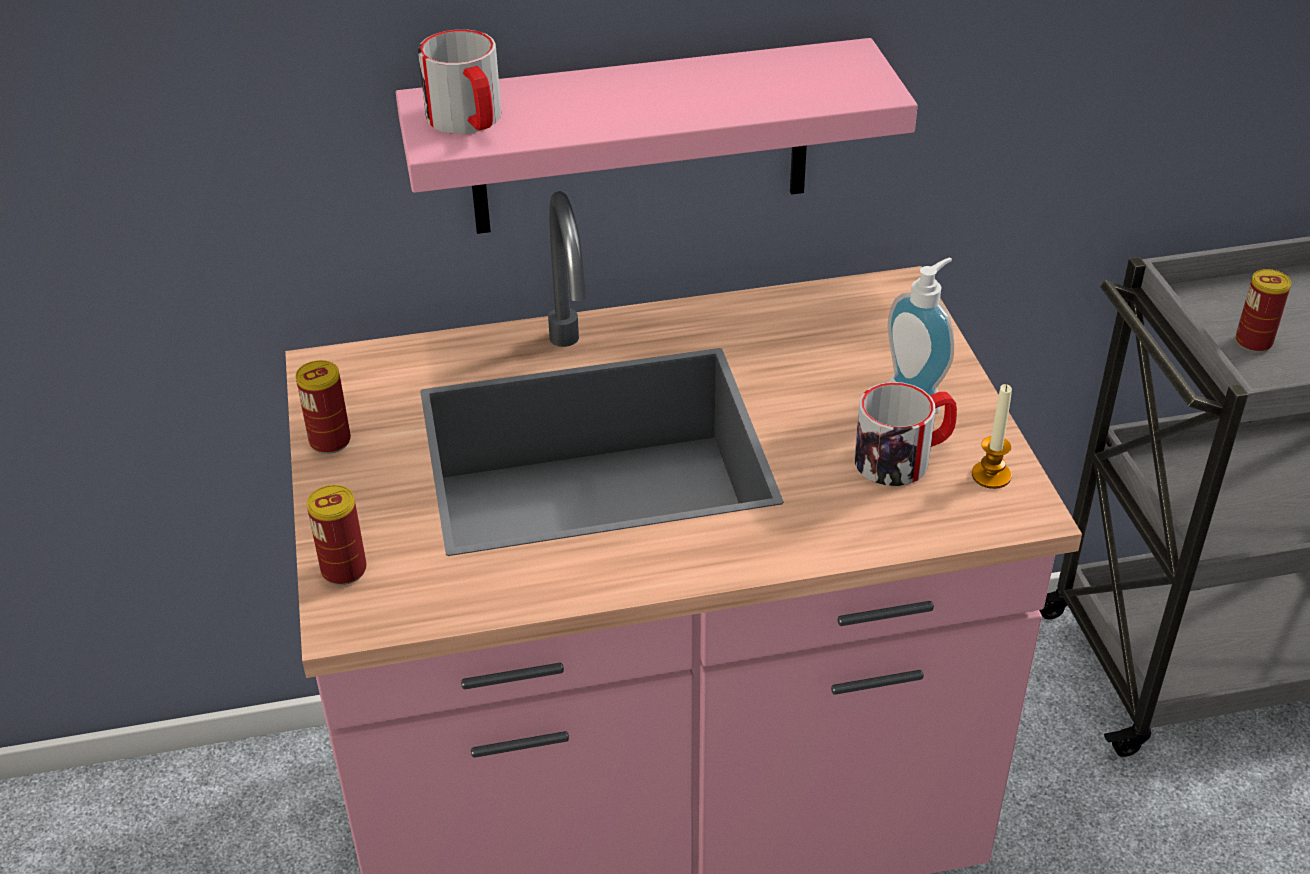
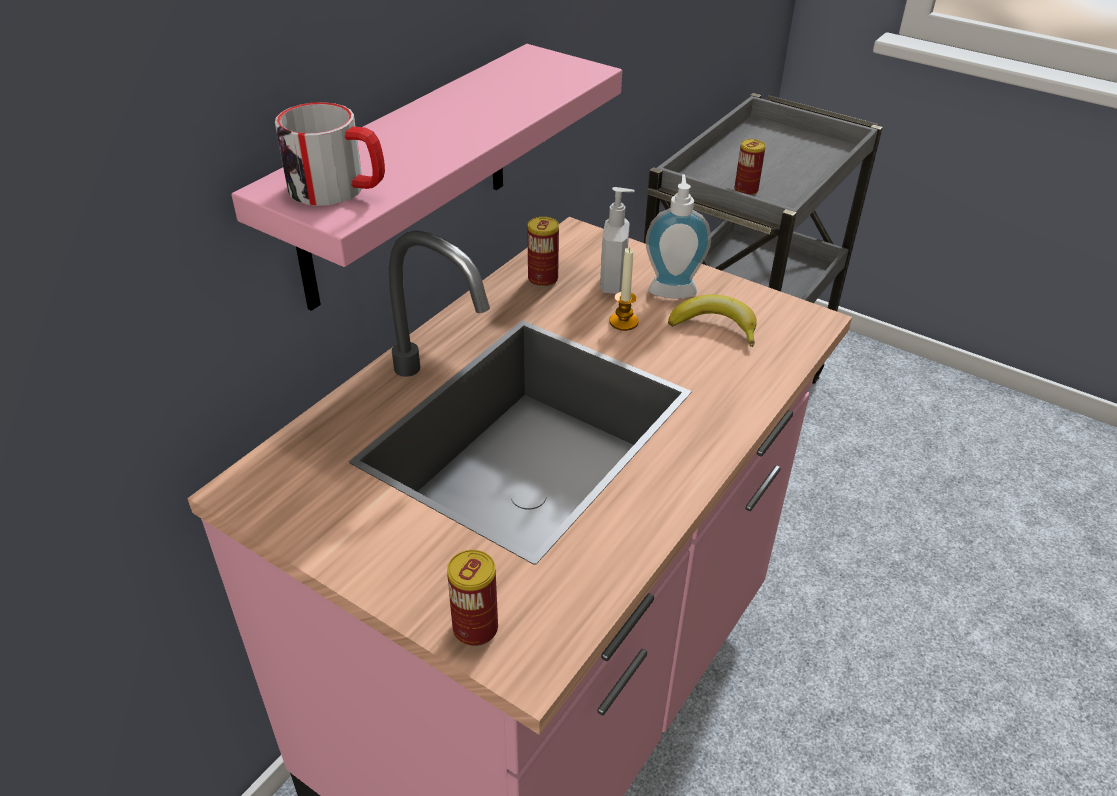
camera: 45 degrees left, 0 degrees up
can [296,360,351,454] -> can moved to [528,217,559,287]
mug [854,382,957,486] -> banana [668,295,757,347]
candle [972,384,1012,489] -> candle moved to [609,248,639,331]
none -> soap dispenser [600,187,635,294]

